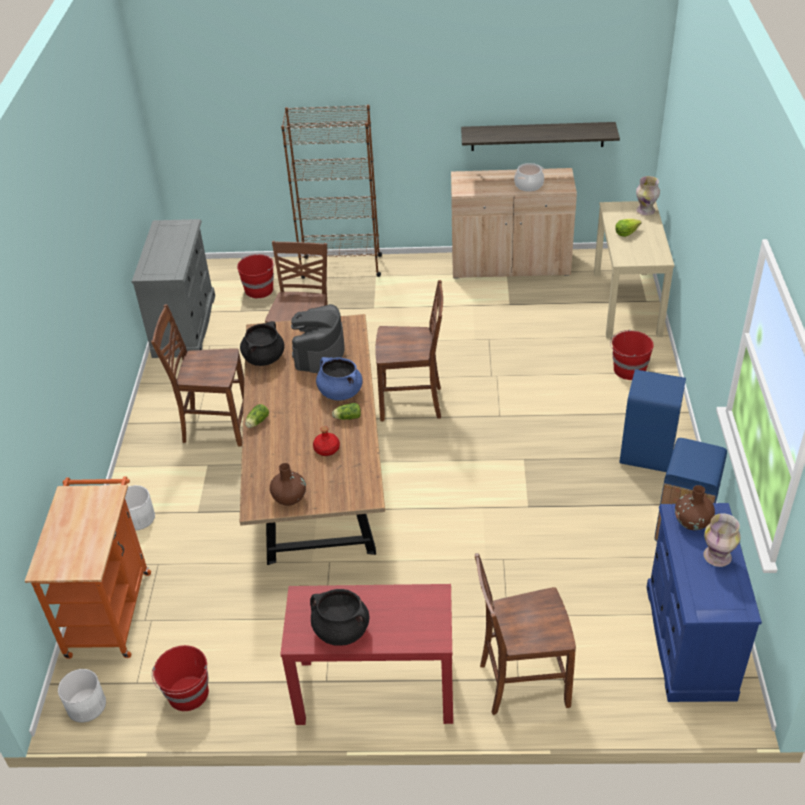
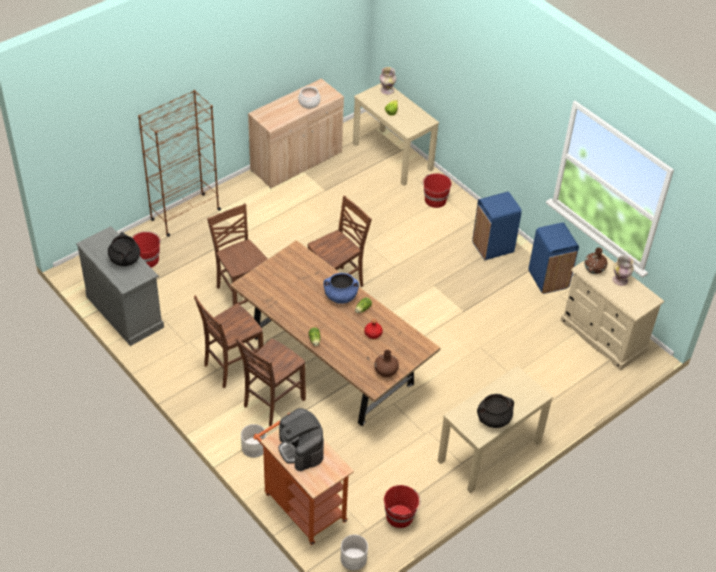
camera: 45 degrees left, 5 degrees up
black cooking pot [240,321,285,366] -> black cooking pot moved to [108,232,140,266]
red console table [280,584,453,725] -> beige console table [438,366,553,493]
coffee machine [291,304,345,373] -> coffee machine moved to [278,408,324,471]
shelf [461,122,620,151] -> none
brown chair [475,553,576,715] -> brown chair moved to [235,338,306,426]
blue dresser [646,503,762,702] -> beige dresser [560,253,664,371]

